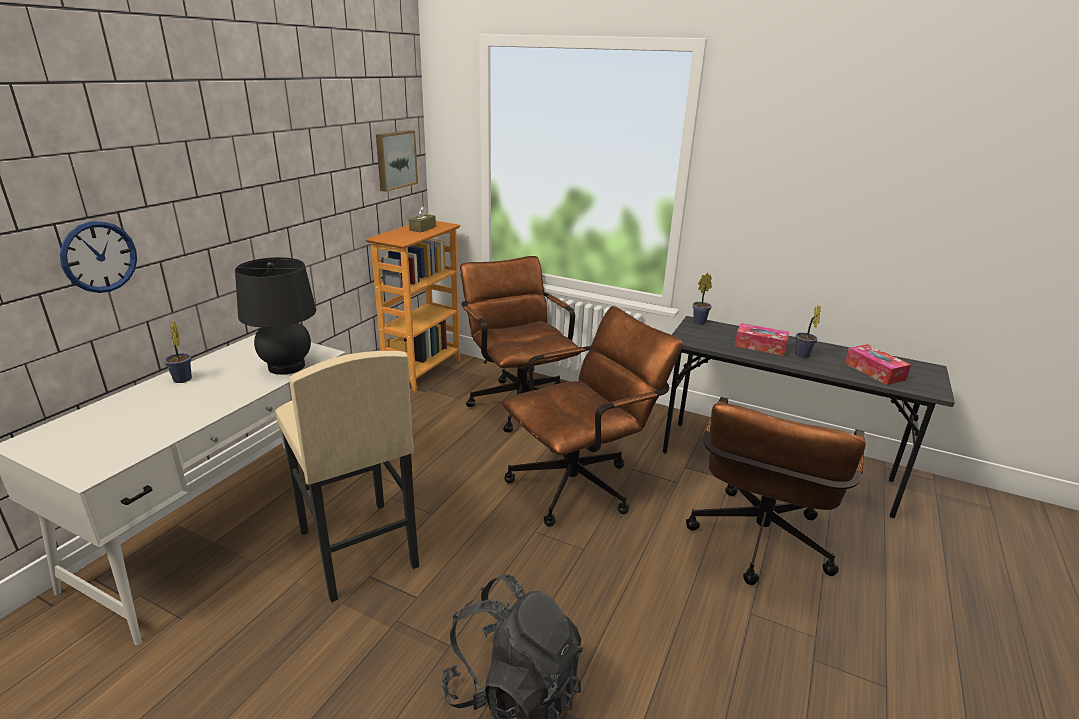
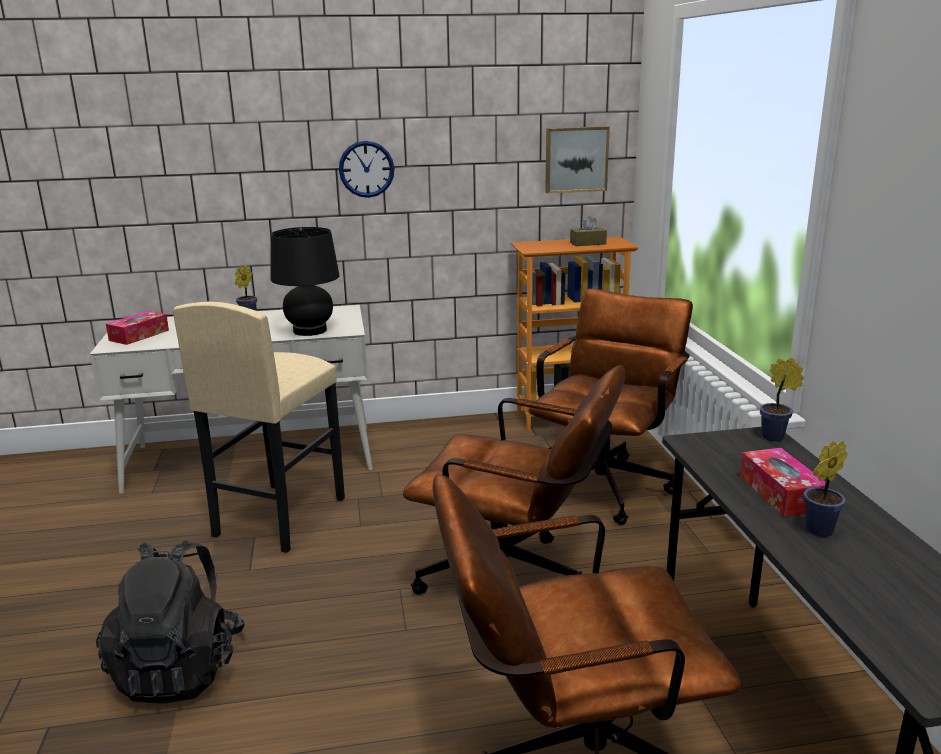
camera: 55 degrees right, 5 degrees down
wall clock [60,221,137,293] -> wall clock moved to [339,141,394,198]
tissue box [845,344,911,385] -> tissue box moved to [106,311,169,345]

